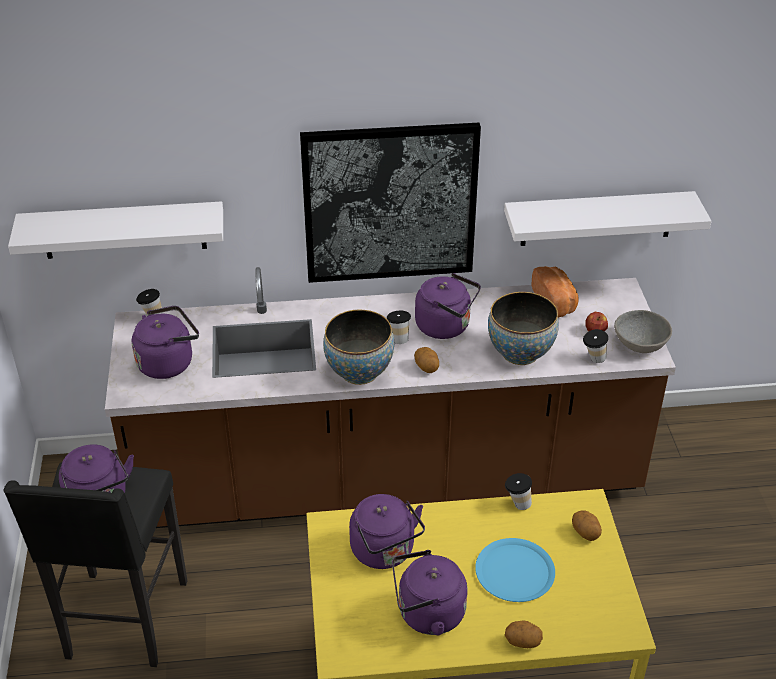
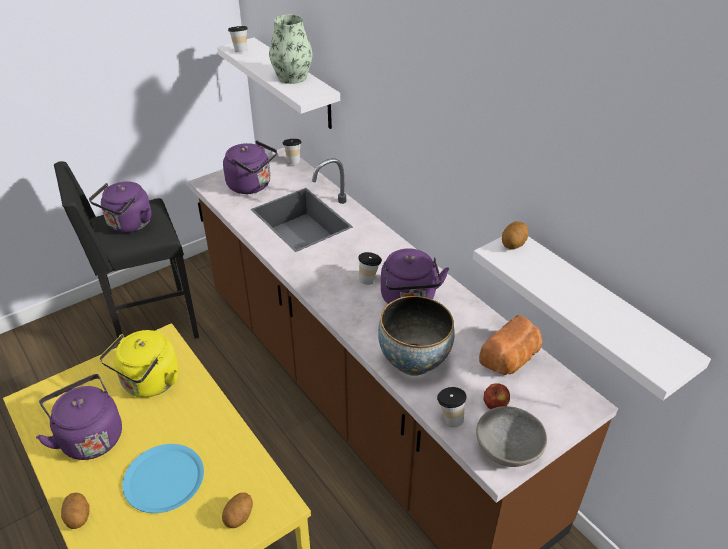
camera: 60 degrees right, 0 degrees up
picture [300,123,481,283] -> none
bowl [323,310,394,385] -> none
purple kettle [349,494,425,569] -> yellow kettle [99,330,178,397]
potato [414,347,439,373] -> potato moved to [502,221,528,250]
cup [505,473,532,510] -> cup moved to [228,26,248,52]
none -> vase [269,15,312,84]

